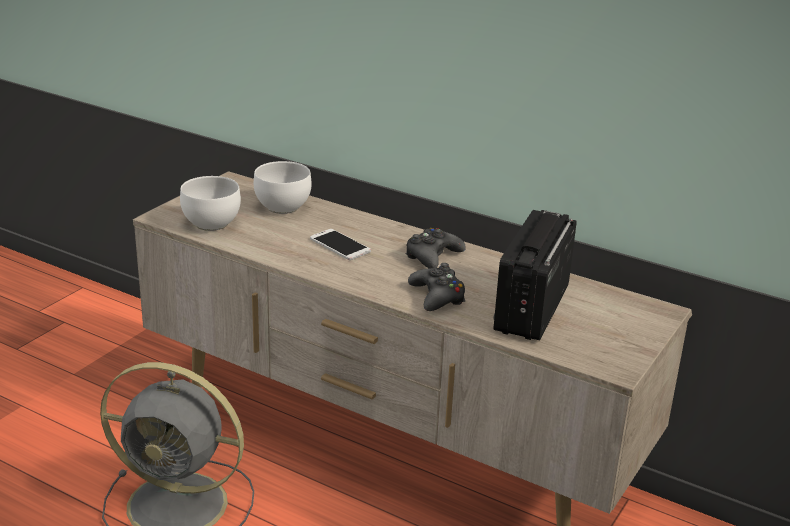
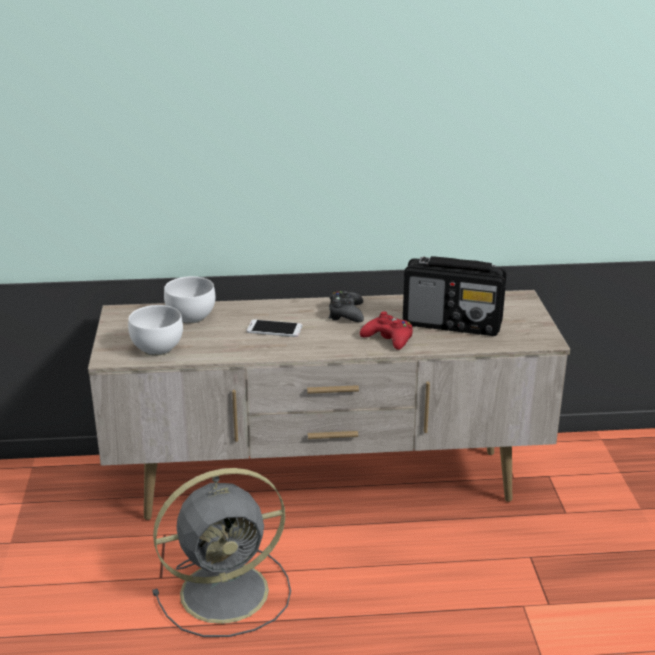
camera: 35 degrees left, 0 degrees up
black game controller [408,263,465,311] -> red game controller [360,311,413,350]
radio [493,210,577,340] -> radio turned 60 degrees counterclockwise [403,256,507,336]

